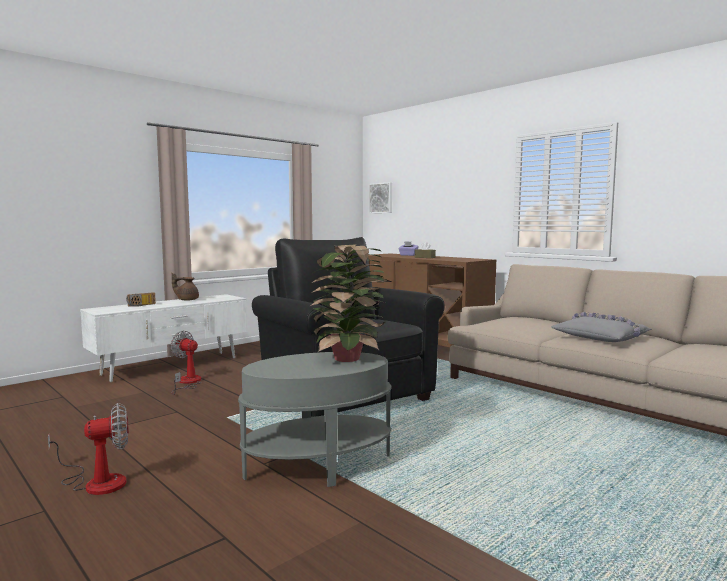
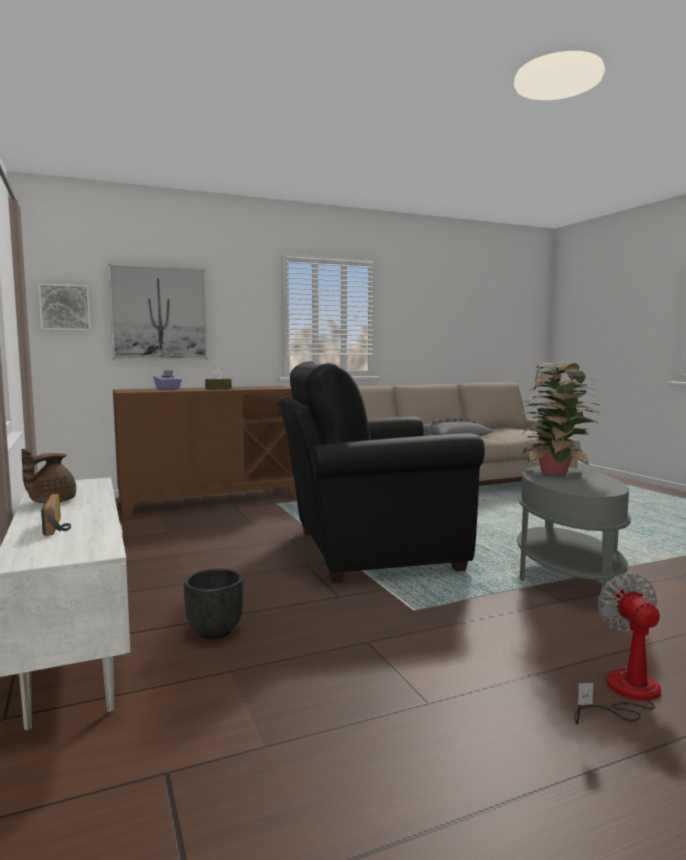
camera: 70 degrees left, 0 degrees up
fan [170,331,201,395] -> black planter [183,569,243,640]
none -> picture [108,263,208,360]

